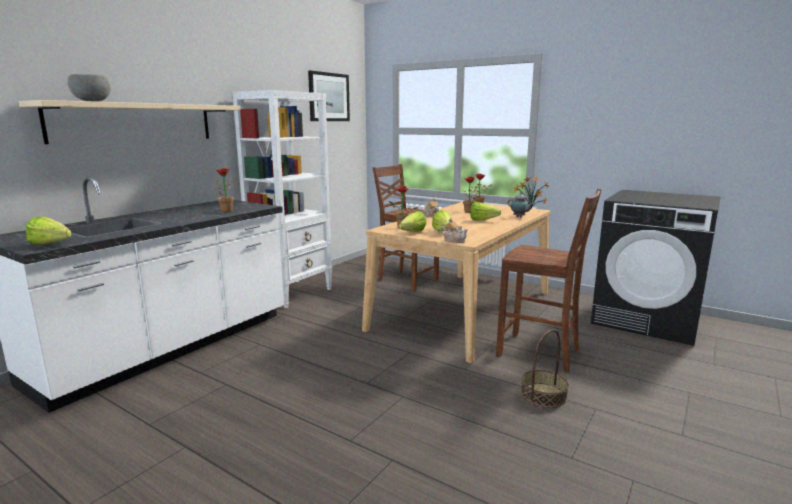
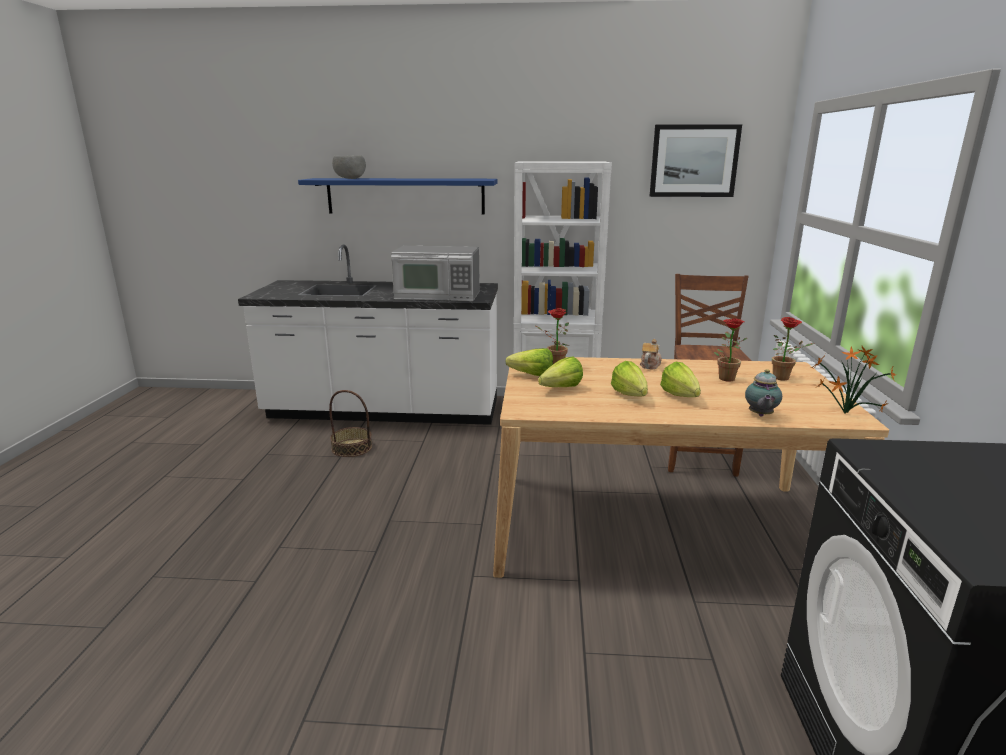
camera: 60 degrees right, 5 degrees up
beige shelf [18,100,241,144] -> blue shelf [298,178,497,214]
lettuce [26,217,71,245] -> lettuce moved to [611,361,648,396]
potted plant [216,168,234,212] -> microwave [391,246,480,301]
teapot [441,218,468,243] -> none
brown chair [496,189,601,373] -> none
basket [520,329,569,408] -> basket moved to [329,390,372,457]

